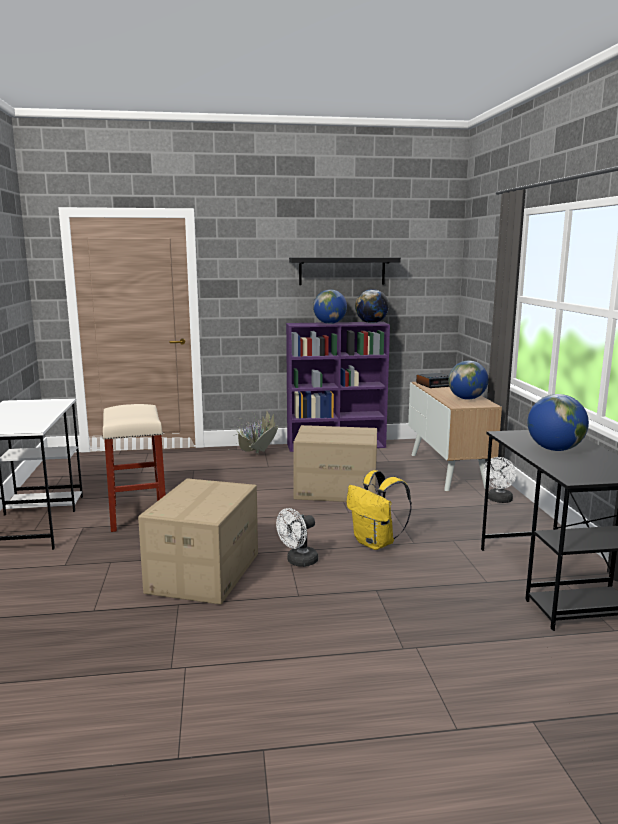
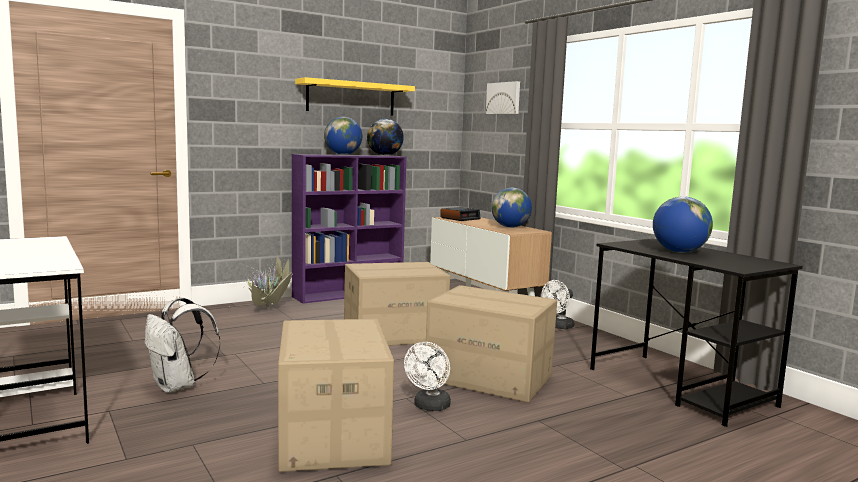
camera: 25 degrees left, 5 degrees down
beige stool [102,404,166,532] -> white backpack [145,297,221,393]
black shelf [289,257,401,285] -> yellow shelf [295,77,415,115]
yellow backpack [347,470,412,550] -> cardboard box [426,285,557,402]
white fan [483,457,516,503] -> white fan turned 45 degrees clockwise [542,280,574,329]
none -> picture [486,81,520,114]

